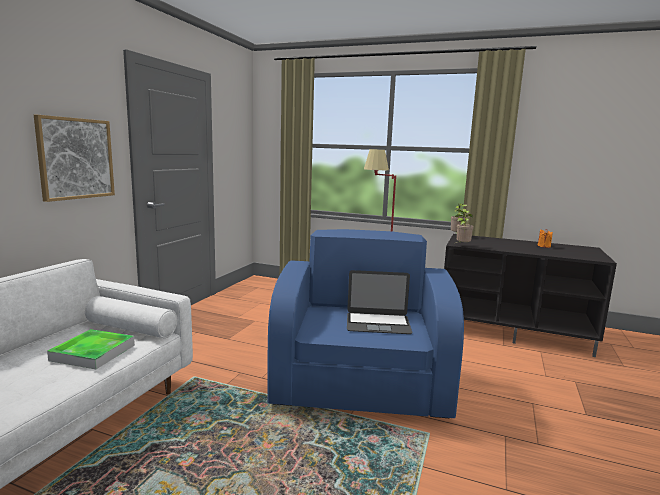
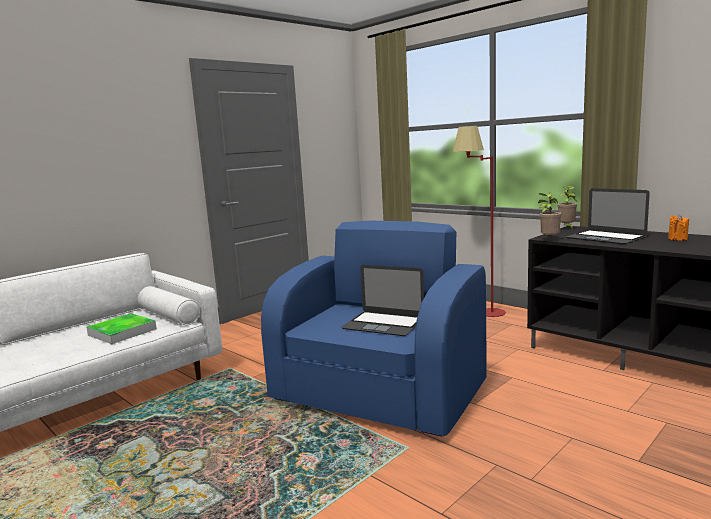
camera: 25 degrees right, 0 degrees up
picture [34,115,115,202] -> none
none -> laptop [566,188,650,244]

